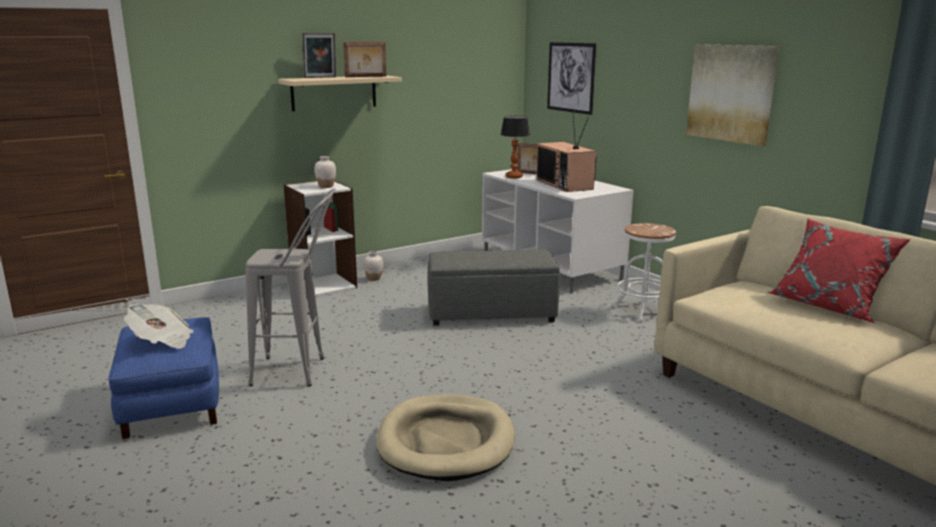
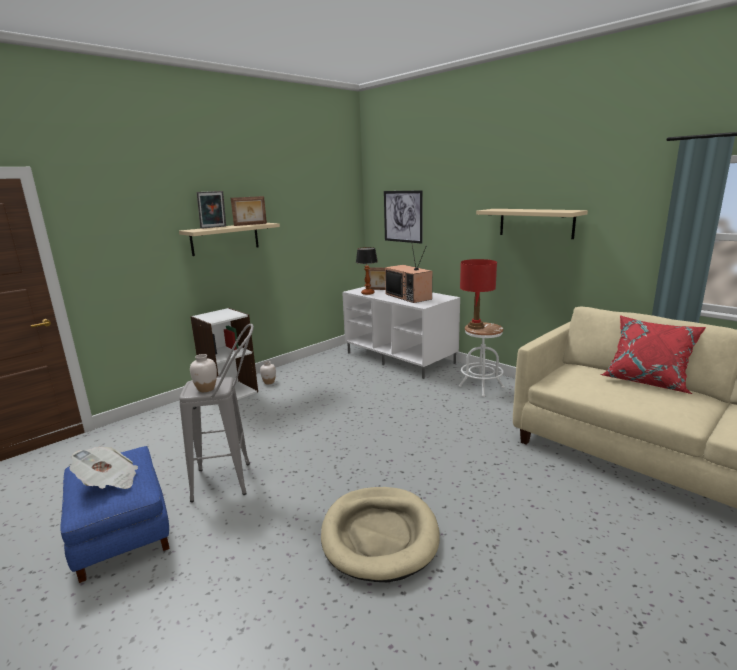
camera: 10 degrees left, 0 degrees up
white vase [314,156,336,188] -> white vase moved to [190,354,217,392]
grey ottoman [428,249,560,326] -> none
picture [686,44,779,146] -> beige shelf [476,209,588,239]
none -> red table lamp [460,259,497,329]

